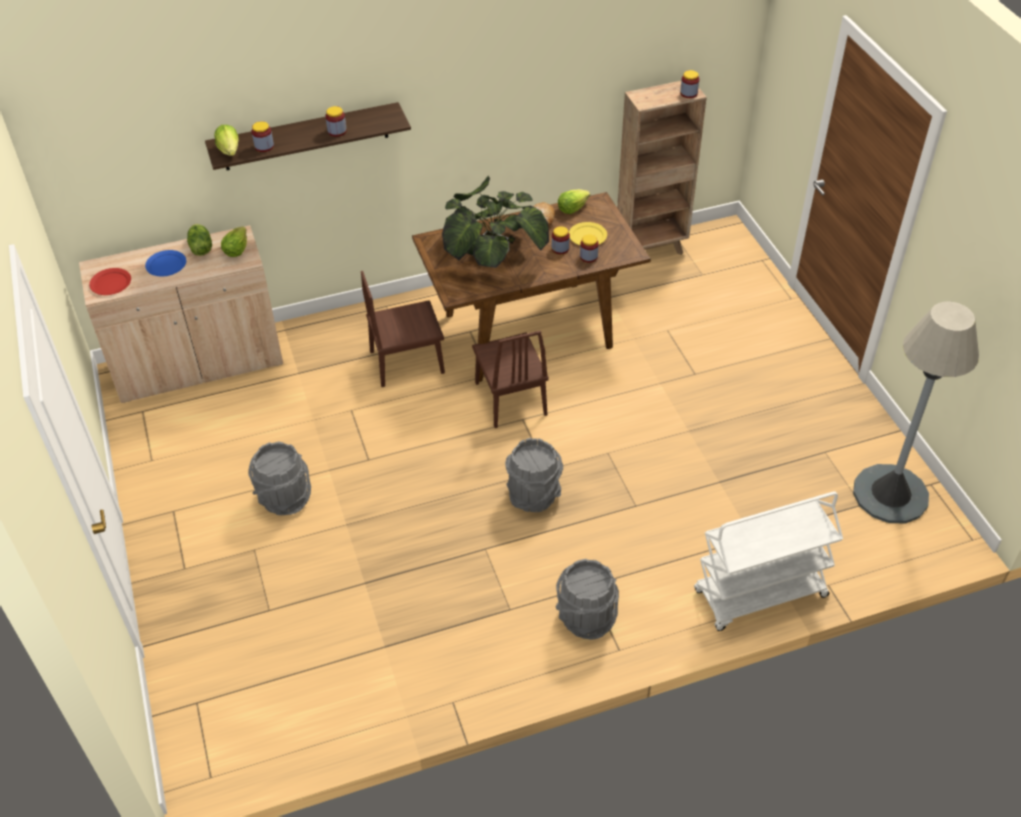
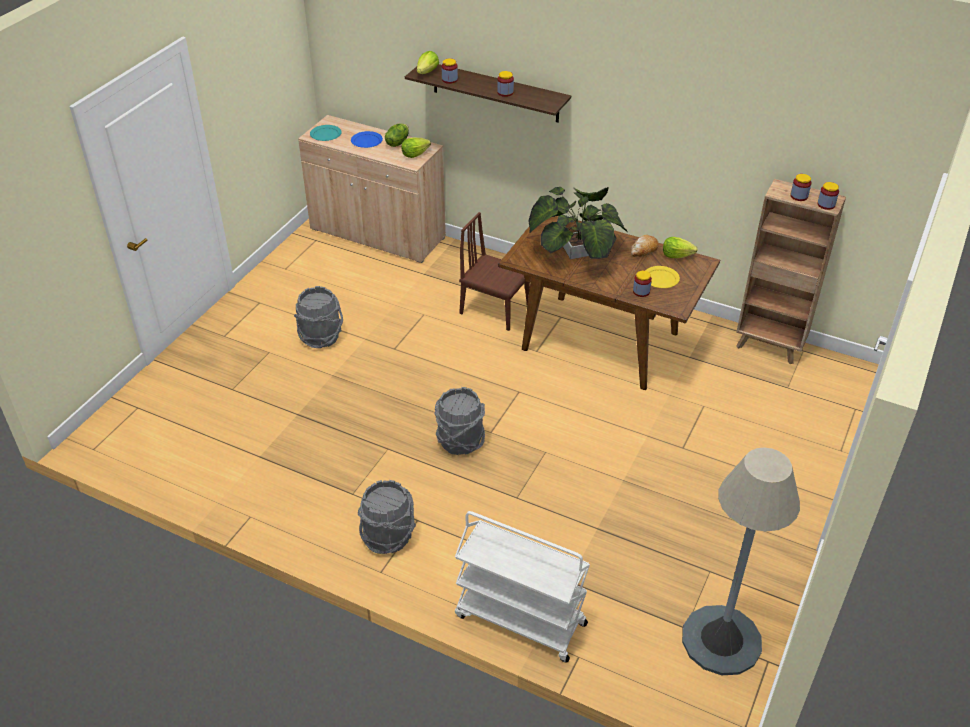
camera: 45 degrees right, 5 degrees down
red plate [89,268,131,295] -> turquoise plate [310,125,342,141]
brown chair [472,330,549,428] -> none
jar [552,226,570,254] -> jar moved to [790,174,812,201]

